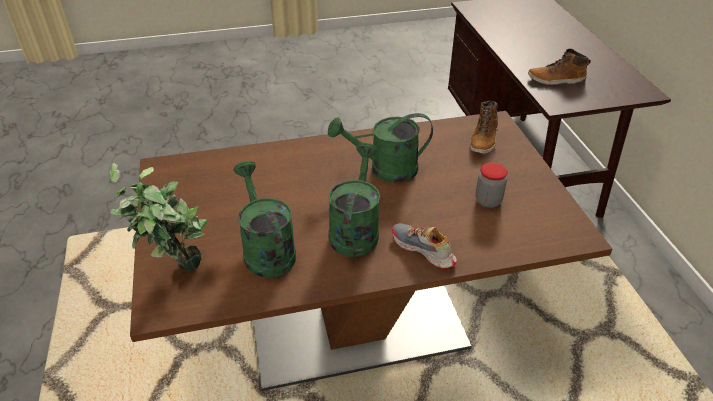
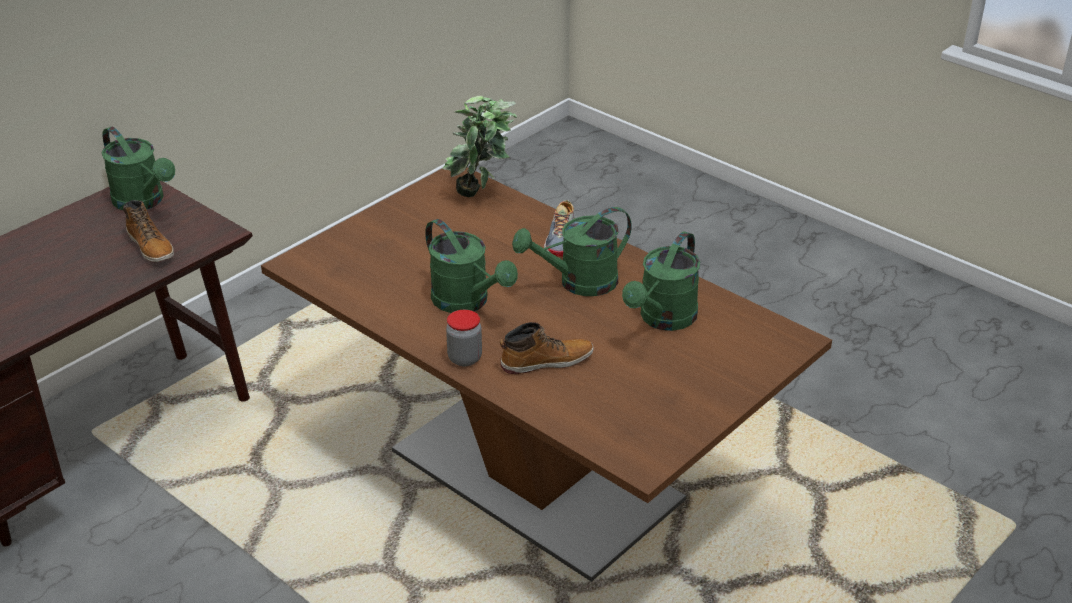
camera: 125 degrees left, 5 degrees down
potted plant [110,163,208,271] -> potted plant moved to [442,96,517,197]
boot [470,101,498,154] -> boot moved to [500,322,594,374]
jar [475,163,508,208] -> jar moved to [446,310,482,366]
none -> green watering can [102,127,175,210]

